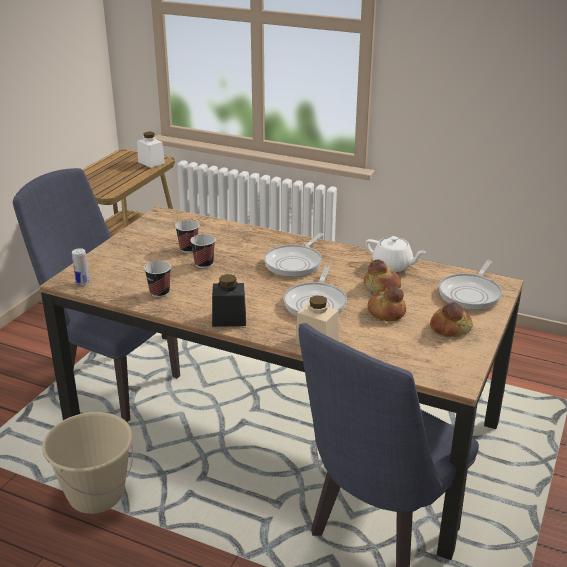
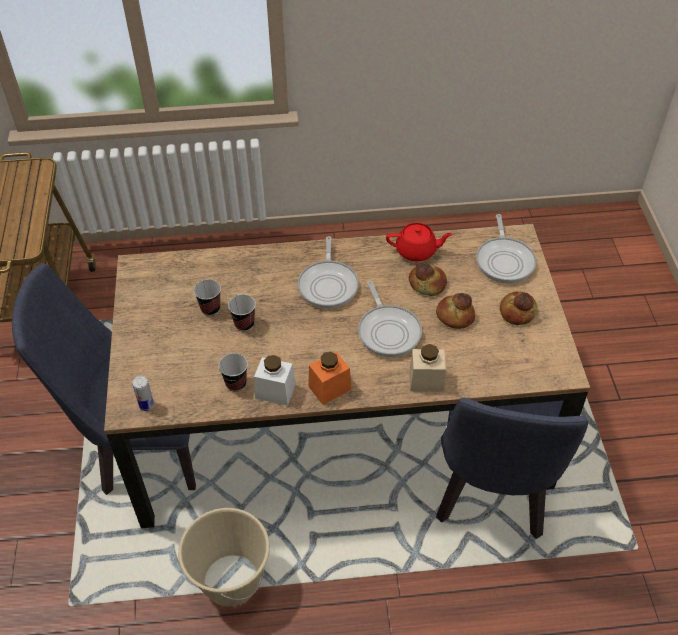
camera: 30 degrees left, 20 degrees up
white jar [137,132,165,168] -> white jar moved to [254,355,296,406]
black jar [212,274,246,327] -> orange jar [308,352,351,405]
white teapot [366,236,426,272] -> red teapot [386,223,453,261]

